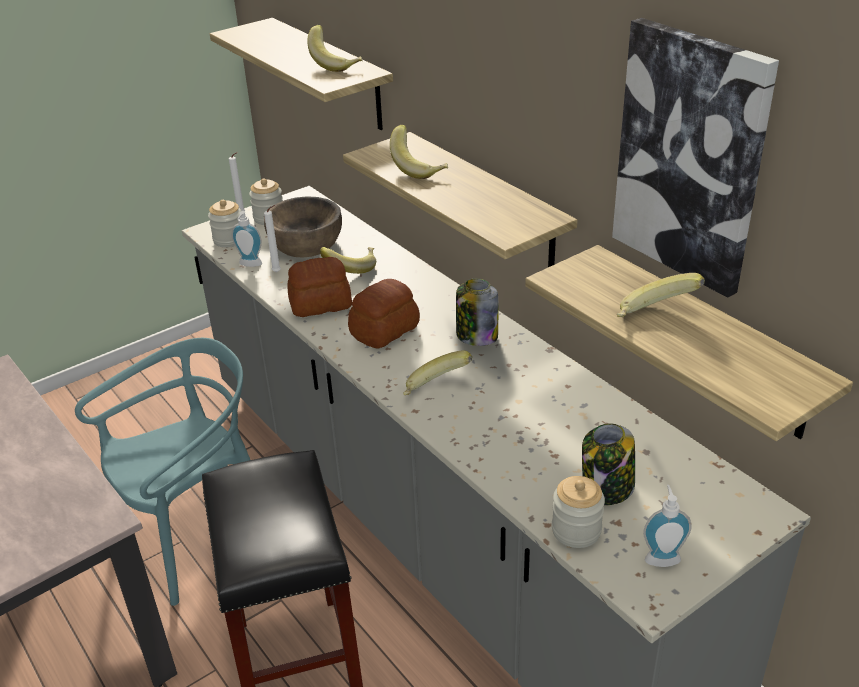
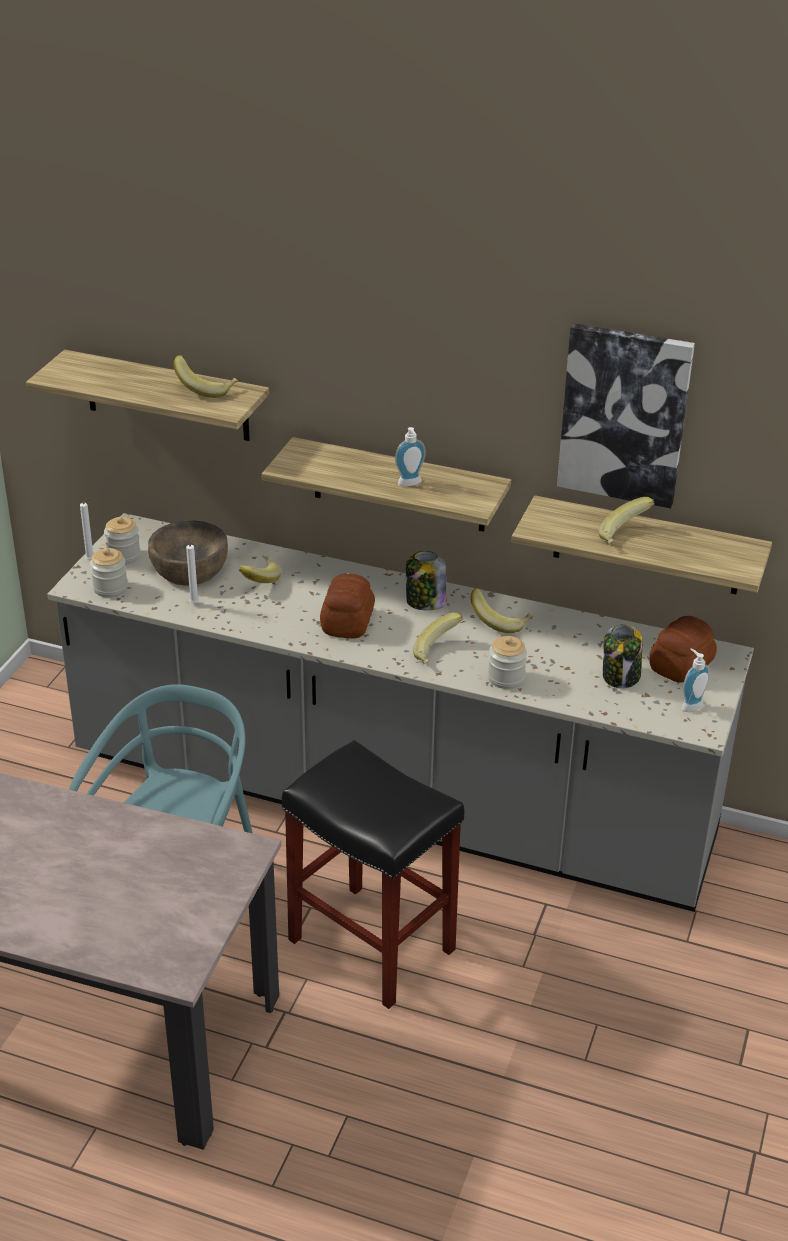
camera: 35 degrees left, 0 degrees up
soap dispenser [231,211,262,267] -> soap dispenser moved to [395,427,426,486]
bread [287,257,352,317] -> bread moved to [649,616,717,683]
banana [390,125,448,179] -> banana moved to [470,588,534,633]
jar [552,476,605,548] -> jar moved to [488,636,527,689]

